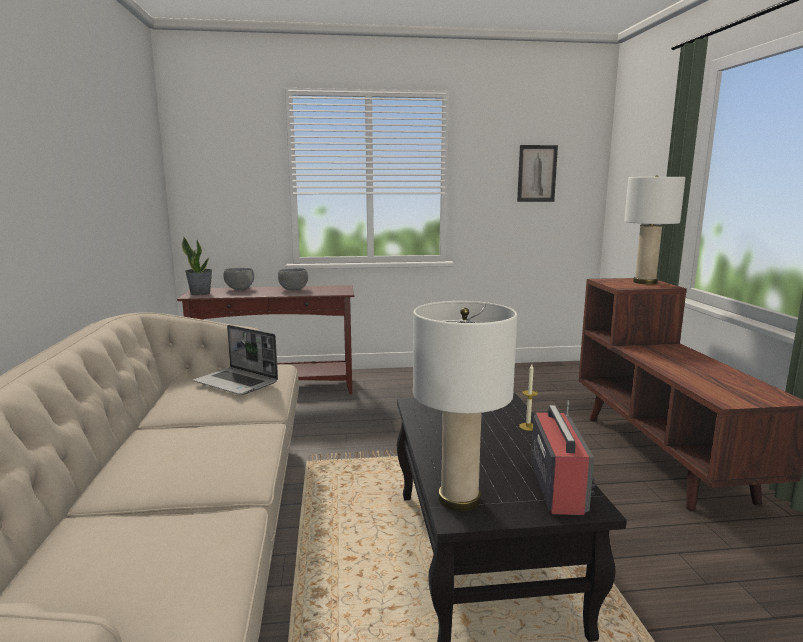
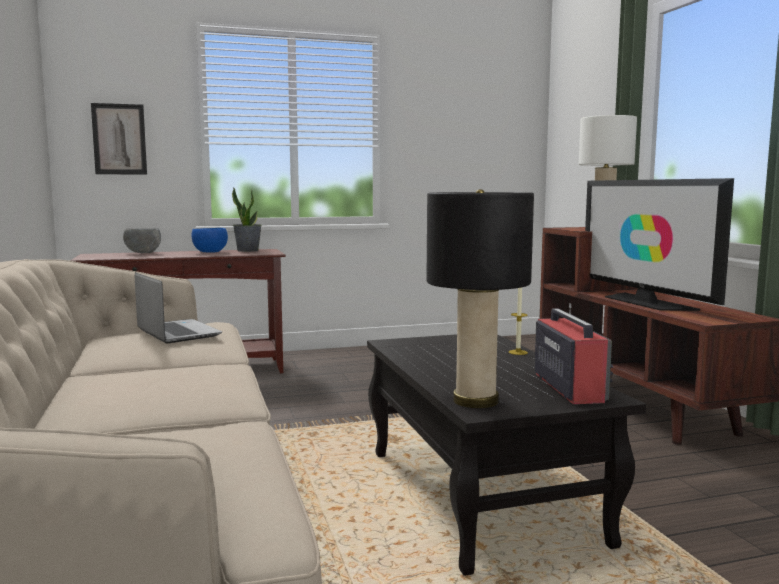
camera: 10 degrees left, 5 degrees down
potted plant [182,237,212,295] -> potted plant moved to [232,187,262,252]
laptop [193,325,278,395] -> laptop turned 150 degrees counterclockwise [135,272,222,344]
grey bowl [278,268,308,290] -> blue bowl [192,228,228,252]
white table lamp [413,301,517,512] -> black table lamp [426,189,534,408]
picture [517,145,558,202] -> picture moved to [91,103,147,175]
none -> television [585,178,734,311]

